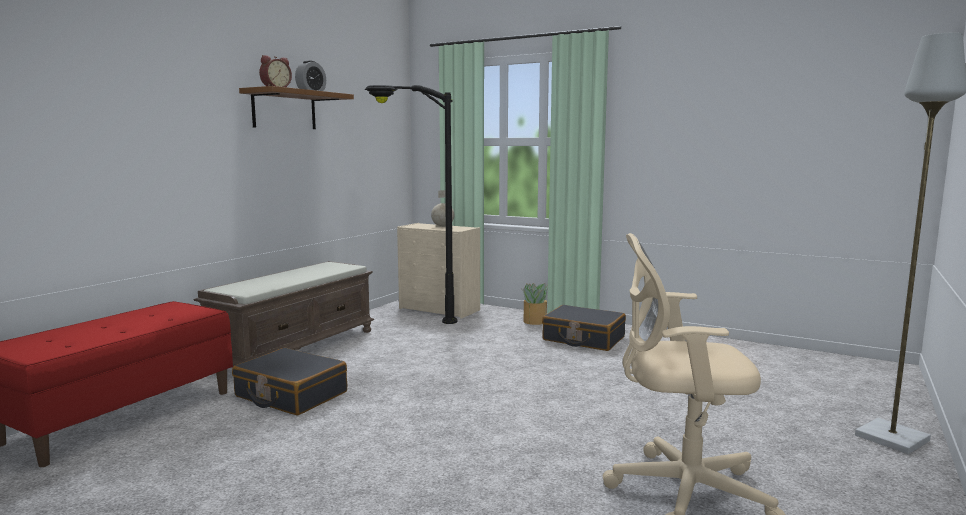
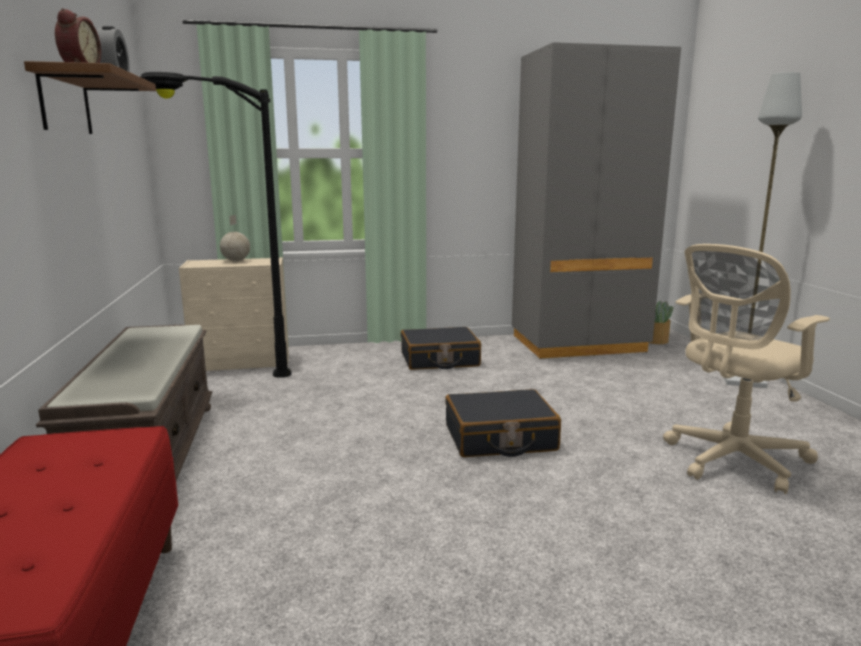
camera: 40 degrees left, 5 degrees up
black suitcase [232,348,347,416] -> black suitcase moved to [445,389,561,457]
potted plant [521,283,548,325] -> potted plant moved to [649,301,674,344]
none -> grey wardrobe [512,42,681,359]

